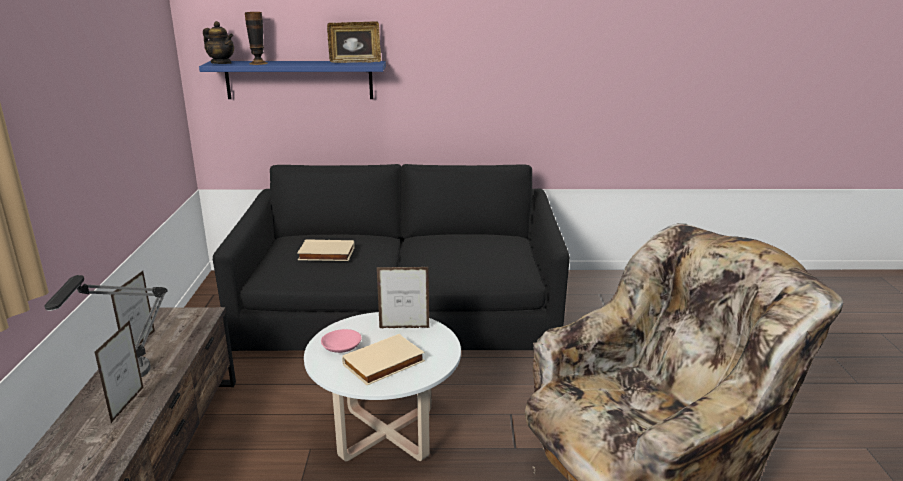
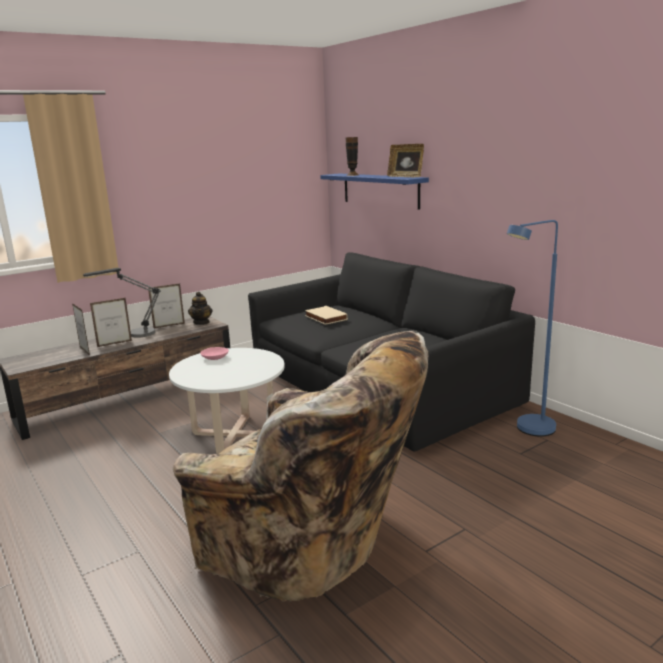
camera: 55 degrees right, 5 degrees down
teapot [203,21,234,64] -> teapot moved to [188,291,212,325]
beige book [342,334,425,385] -> none
picture frame [377,267,430,328] -> picture frame moved to [72,303,90,355]
none -> blue floor lamp [507,220,558,437]

